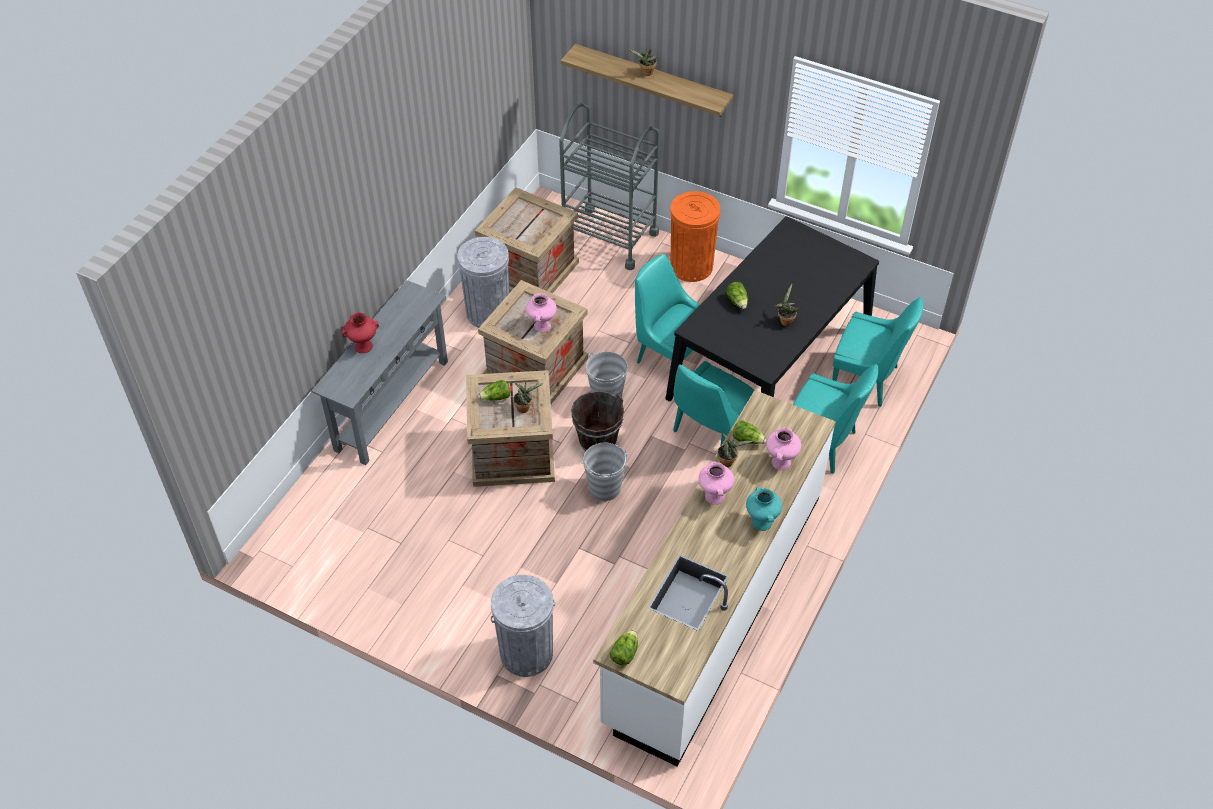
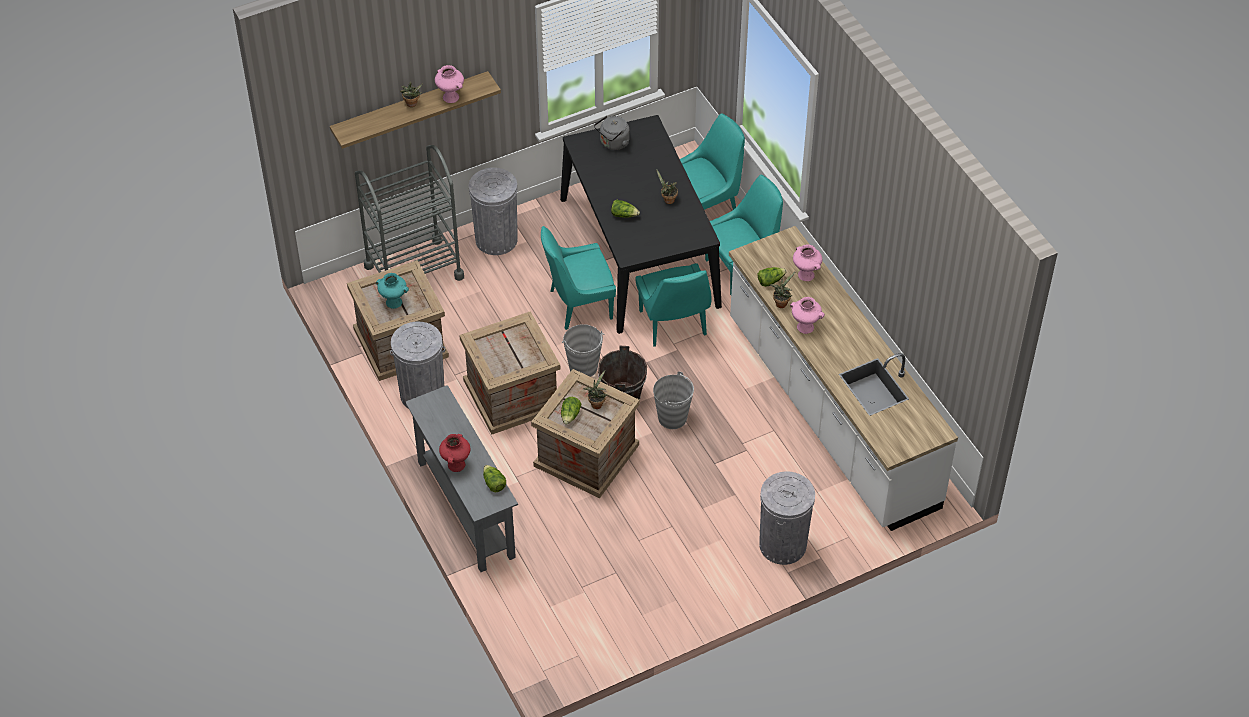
camera: 55 degrees left, 0 degrees up
pink vase [526,293,557,332] -> pink vase moved to [435,65,464,103]
lettuce [610,630,638,666] -> lettuce moved to [483,465,506,492]
orange trash can [670,191,720,282] -> grey trash can [469,168,518,255]
turquoise vase [746,487,782,531] -> turquoise vase moved to [376,273,409,309]
none -> grey kettle [594,116,630,150]

